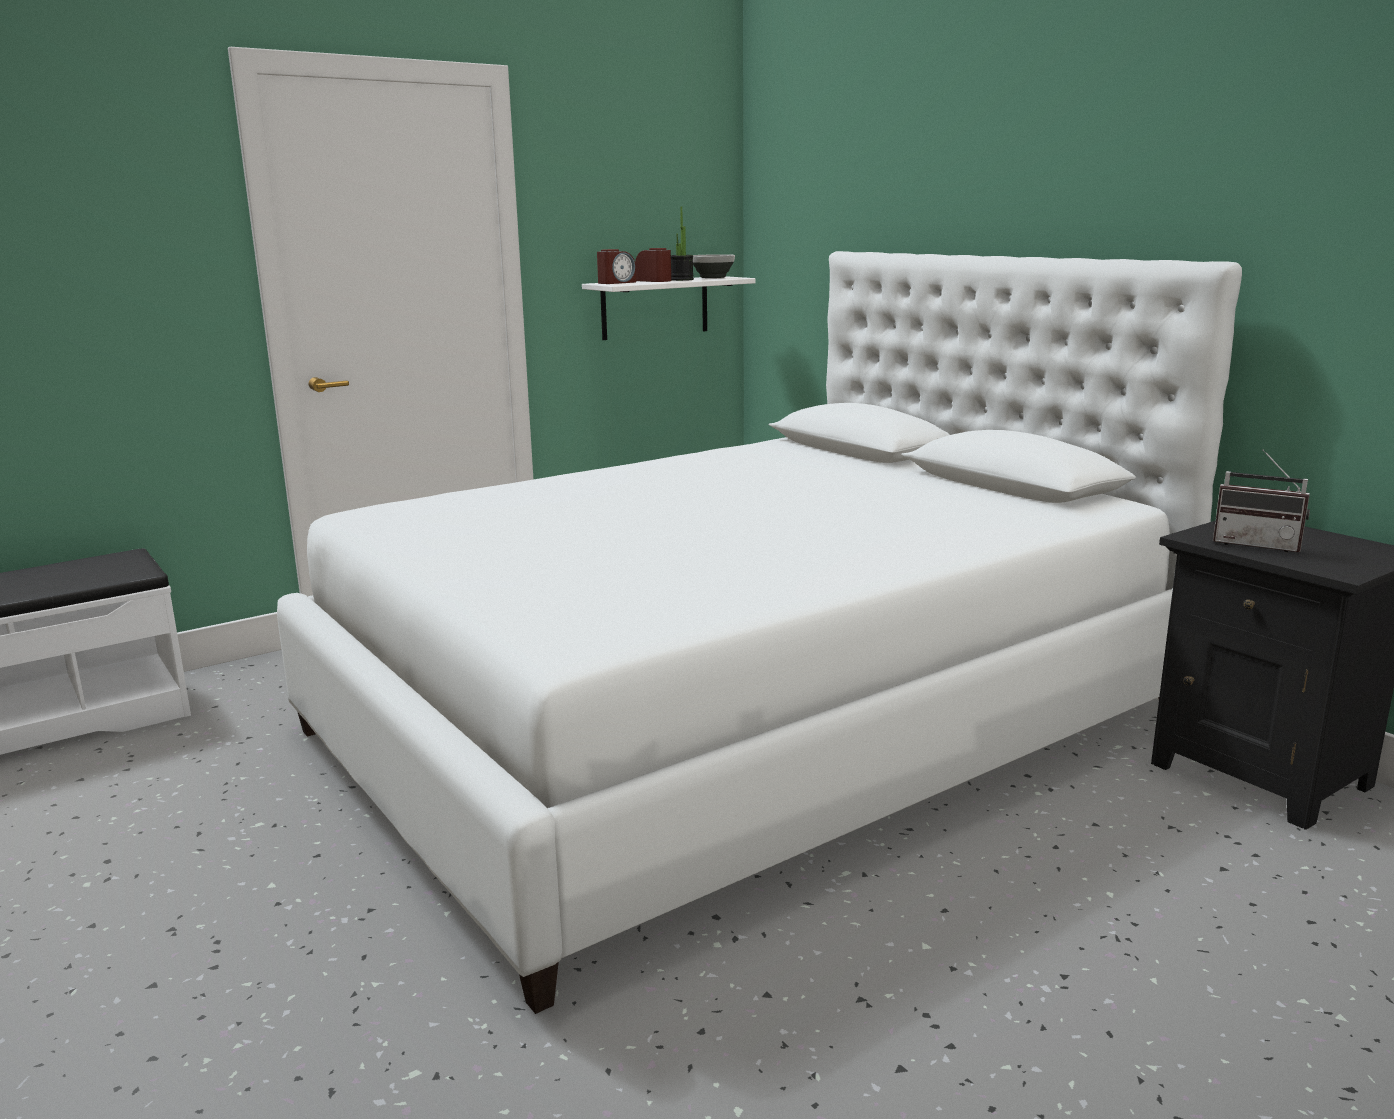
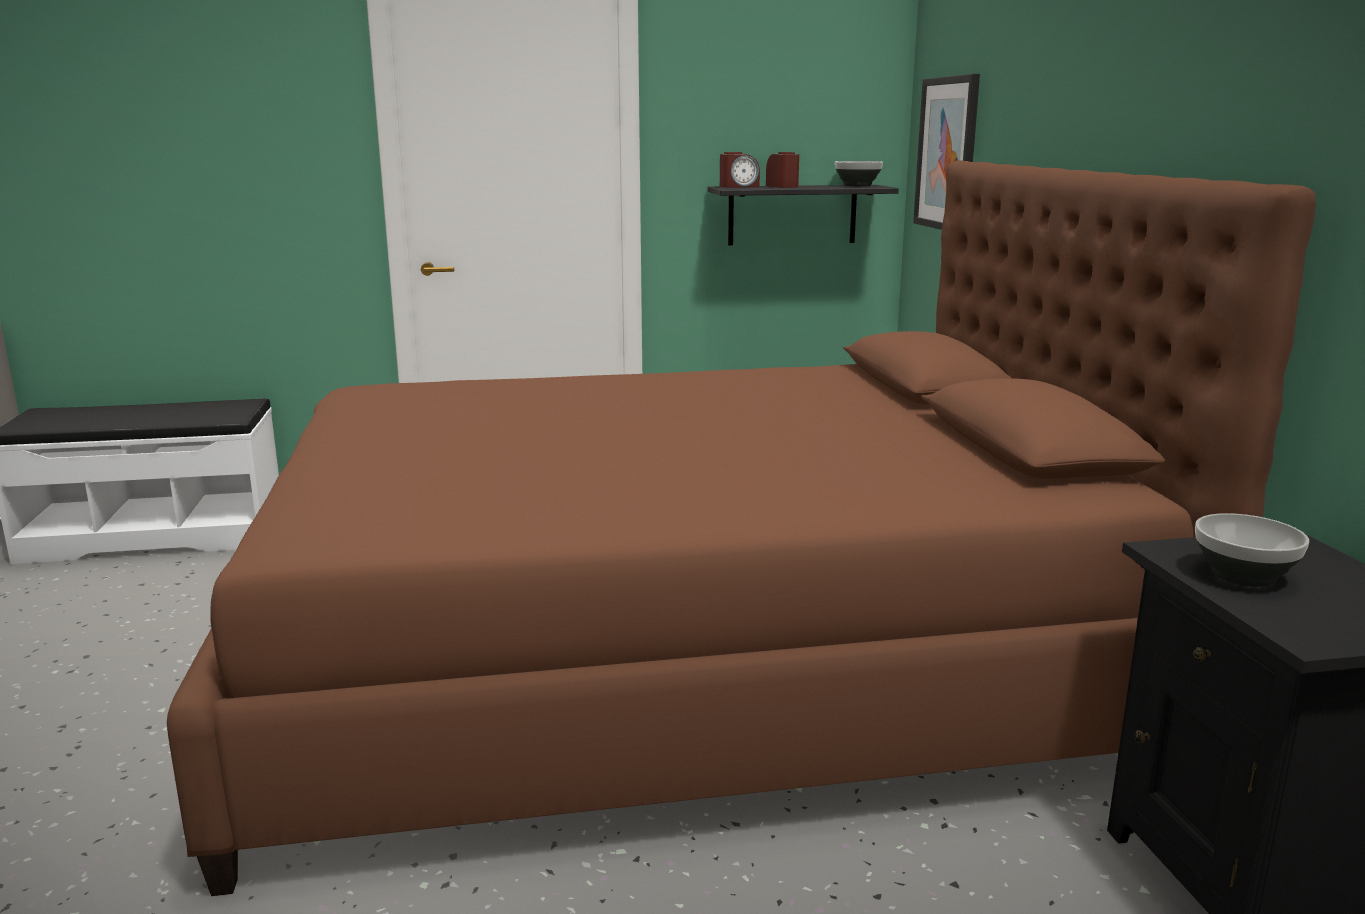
camera: 25 degrees right, 0 degrees up
white bed [277,251,1242,1014] -> brown bed [167,160,1316,896]
white shelf [582,276,756,340] -> black shelf [707,185,899,245]
potted plant [671,207,694,281] -> none
radio [1213,449,1310,552] -> bowl [1195,513,1309,587]
none -> picture [913,74,980,230]

